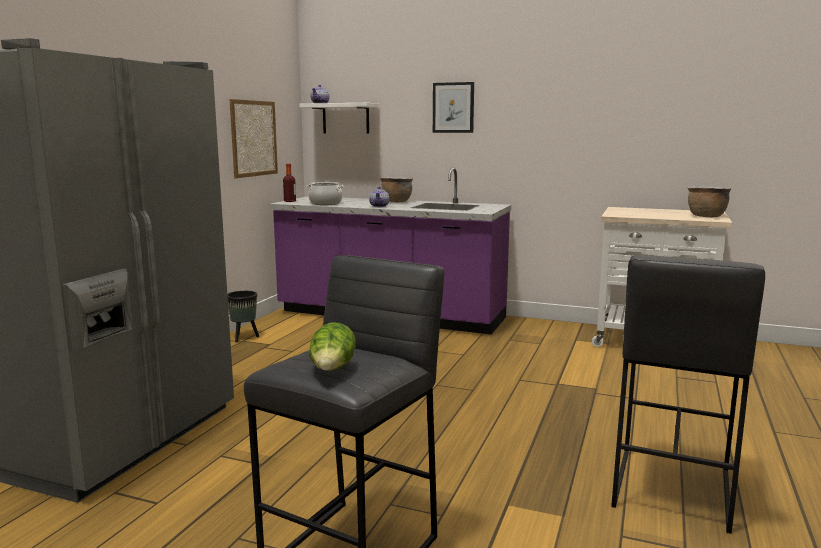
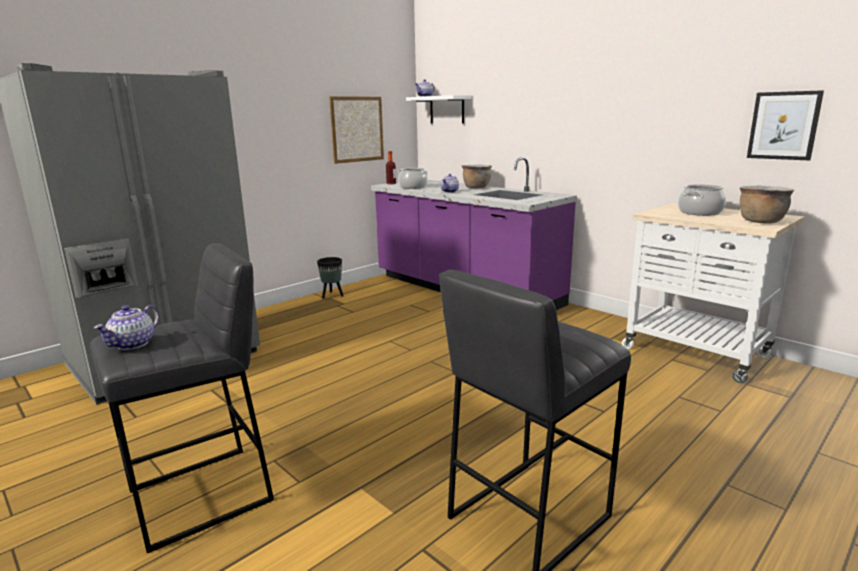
camera: 25 degrees right, 5 degrees up
lettuce [309,322,356,371] -> teapot [94,305,159,350]
picture [433,82,474,133] -> picture moved to [747,90,824,160]
none -> cooking pot [678,184,726,216]

